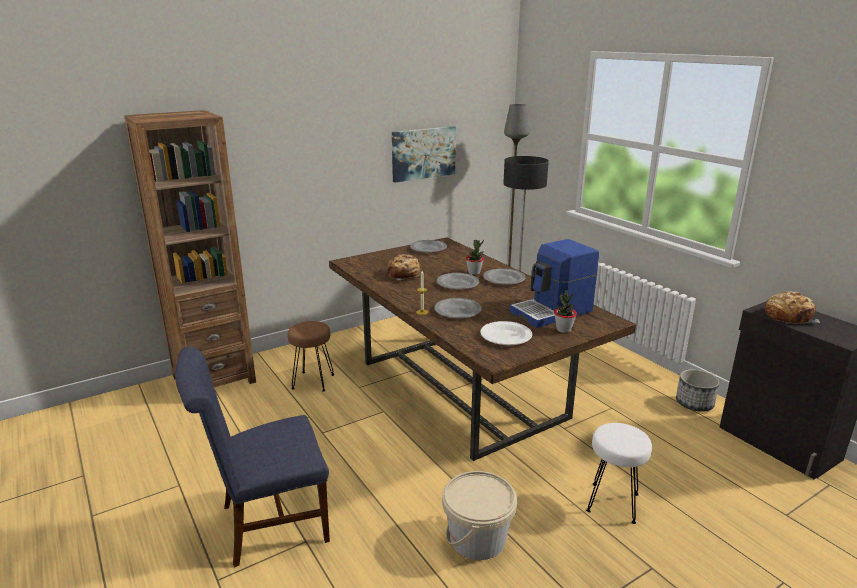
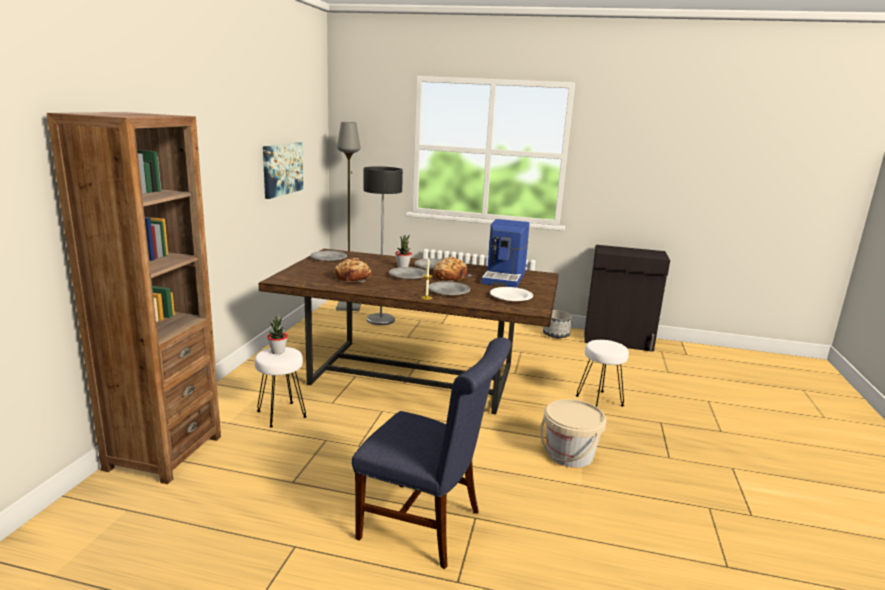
camera: 45 degrees left, 5 degrees down
blue chair [175,347,330,567] -> blue chair turned 90 degrees counterclockwise [352,338,511,569]
brown stool [288,321,335,392] -> white stool [255,347,307,427]
potted plant [554,291,577,333] -> potted plant moved to [267,316,288,354]
bread [765,291,820,324] -> bread moved to [433,257,472,282]

